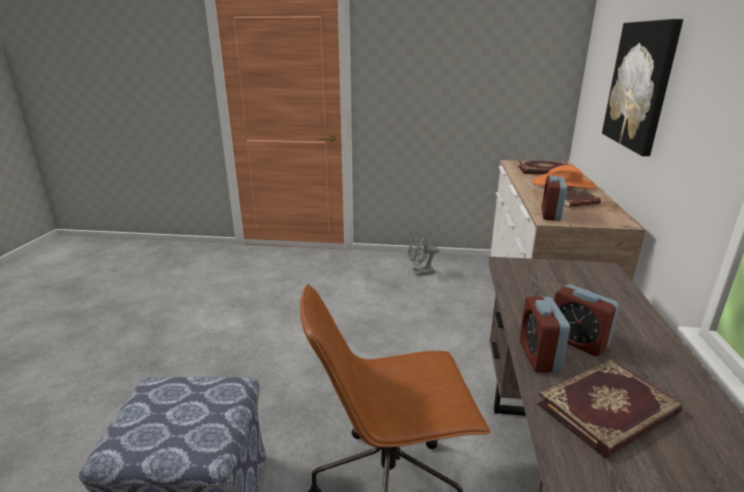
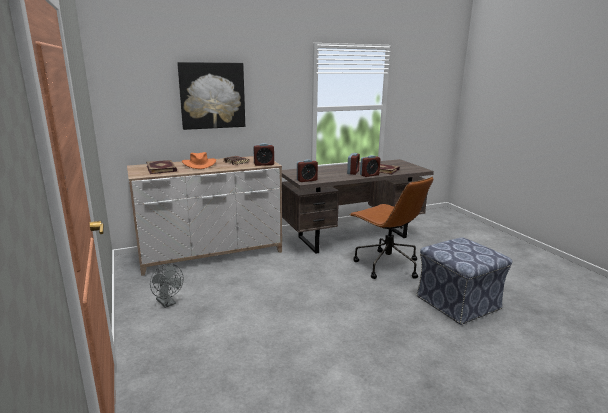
camera: 120 degrees left, 5 degrees down
none -> alarm clock [297,159,318,182]

